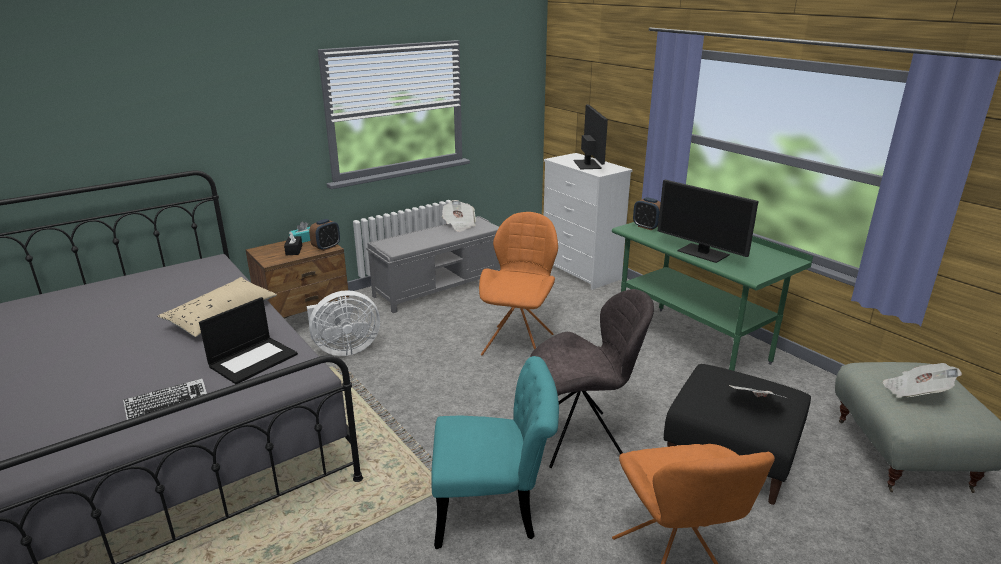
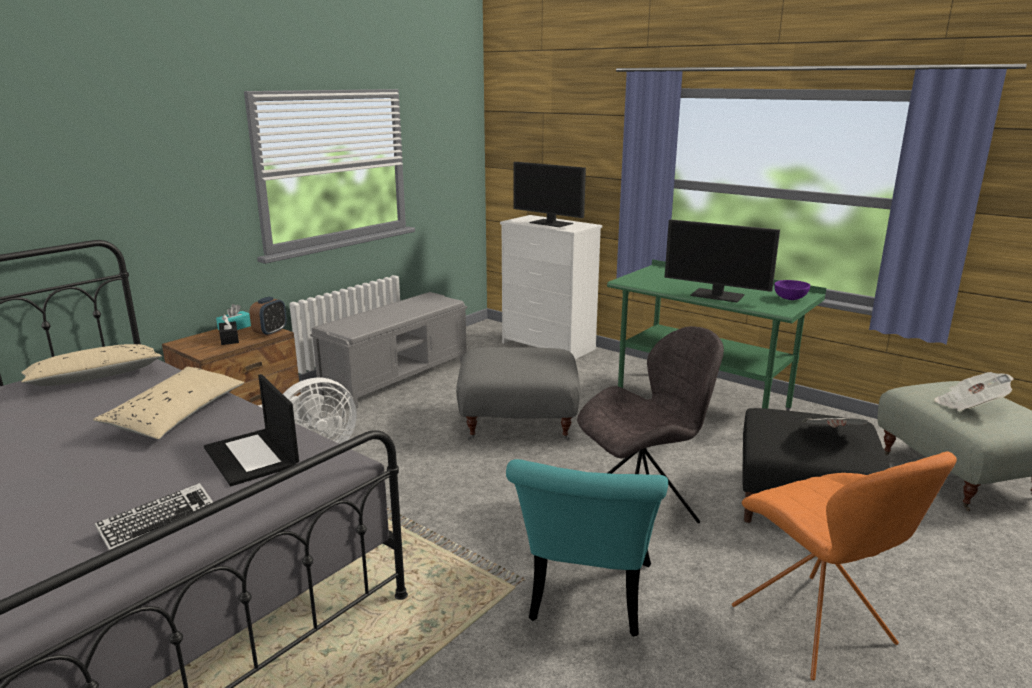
camera: 15 degrees left, 5 degrees down
laptop [199,297,298,384] -> laptop turned 120 degrees clockwise [204,374,299,486]
turquoise chair [431,356,559,549] -> turquoise chair turned 120 degrees clockwise [506,459,668,637]
newspaper [442,200,476,232] -> none
orange chair [479,212,558,356] -> grey ottoman [456,347,580,440]
monitor [573,104,608,169] -> monitor turned 150 degrees clockwise [513,162,586,227]
alarm clock [633,197,661,230] -> none
none -> beige pillow [21,344,162,386]
none -> purple bowl [774,280,810,300]

